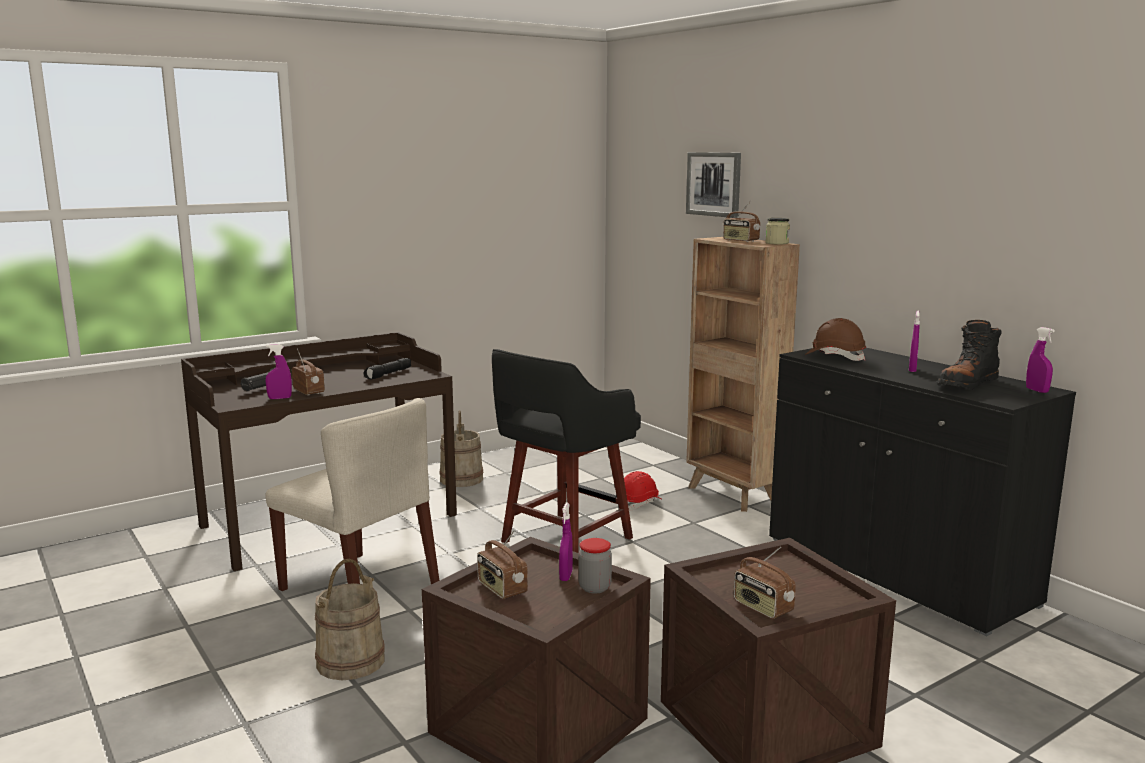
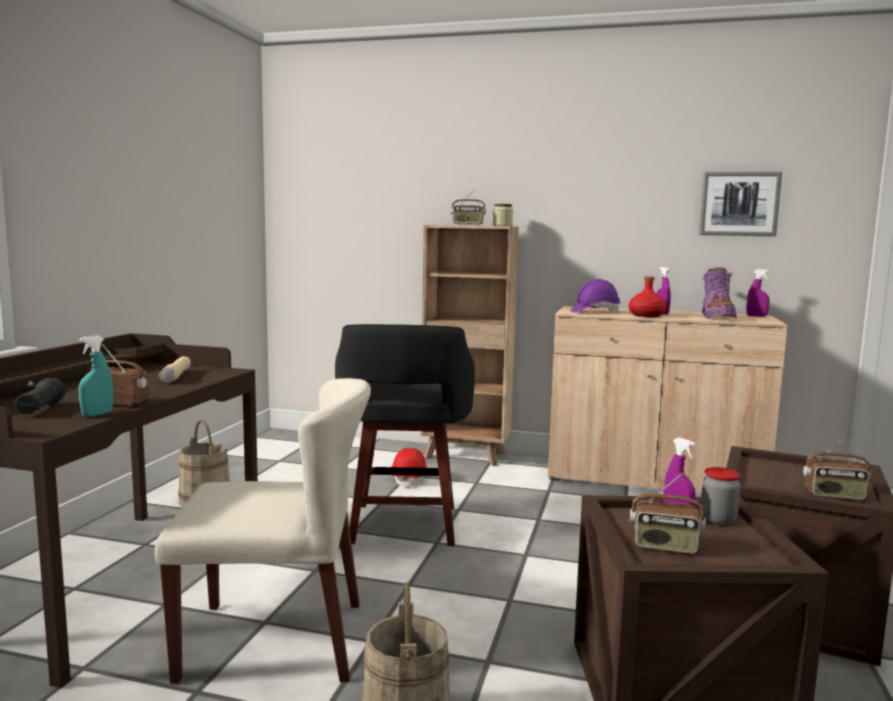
camera: 40 degrees left, 5 degrees down
purple spray bottle [266,344,292,399] -> turquoise spray bottle [79,336,113,417]
black flashlight [364,358,411,380] -> beige flashlight [159,356,191,383]
picture [686,152,741,218] -> picture moved to [699,172,782,236]
black cabinet [769,348,1076,636] -> beige cabinet [548,306,787,493]
brown hard hat [805,318,866,361] -> purple hard hat [570,279,620,312]
black boot [937,320,1002,390] -> purple boot [702,267,737,318]
none -> red bottle [629,276,667,317]

